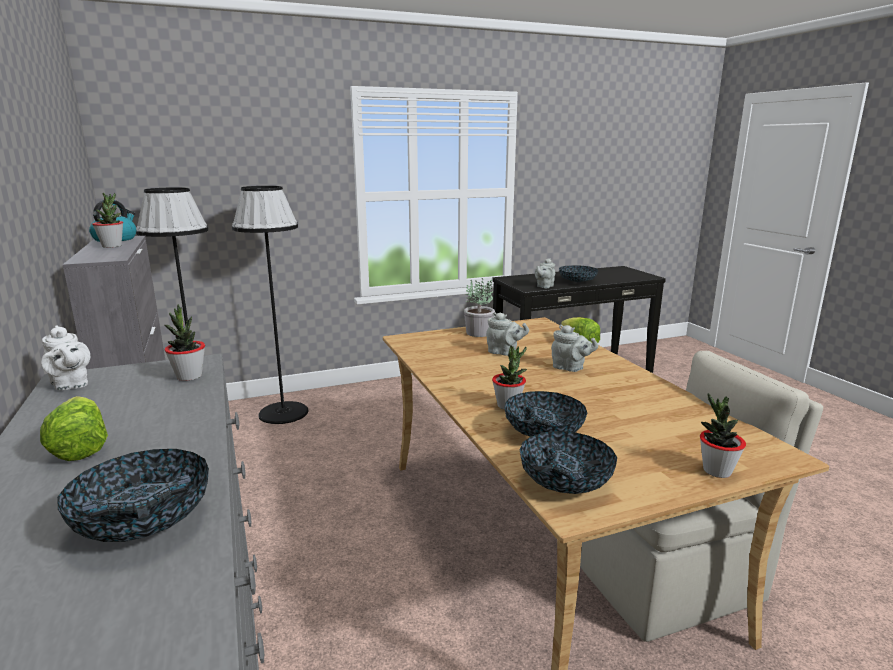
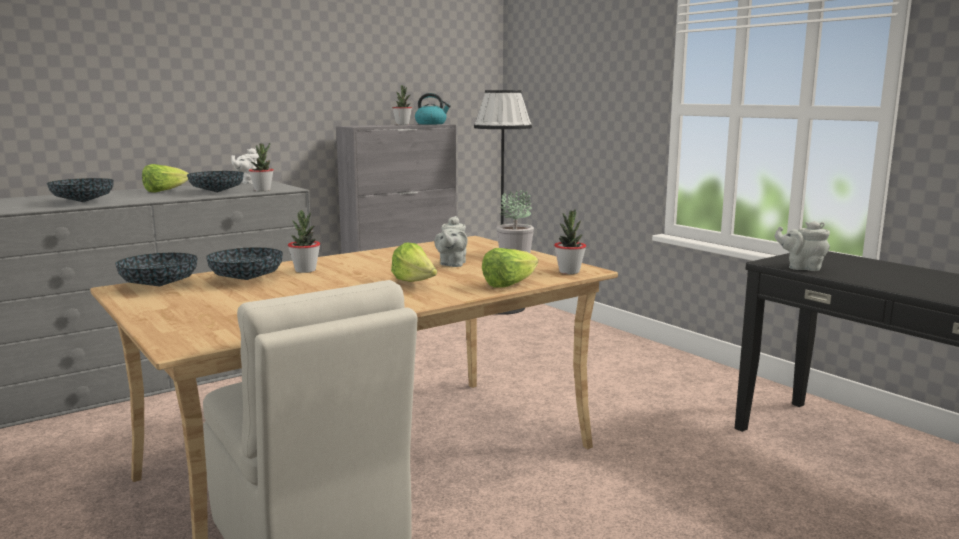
camera: 75 degrees right, 5 degrees down
black floor lamp [232,186,308,424] -> none
grey teapot [551,325,598,372] -> lettuce [391,243,437,282]
bowl [559,265,598,283] -> bowl moved to [187,171,244,193]
potted plant [700,393,746,478] -> potted plant moved to [554,209,586,274]

